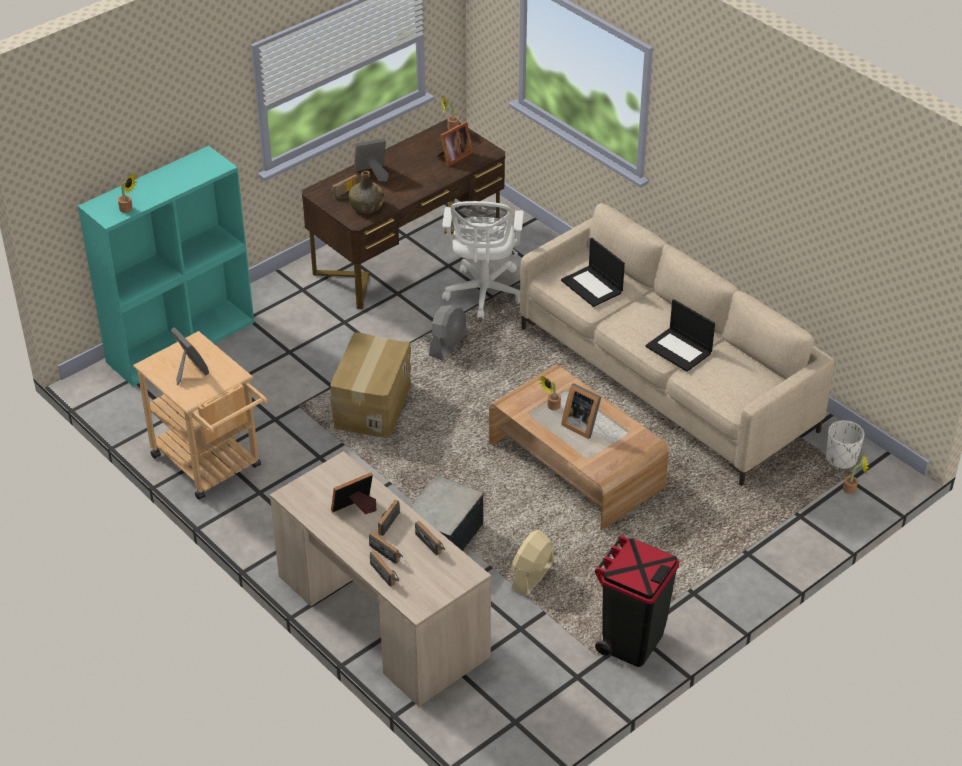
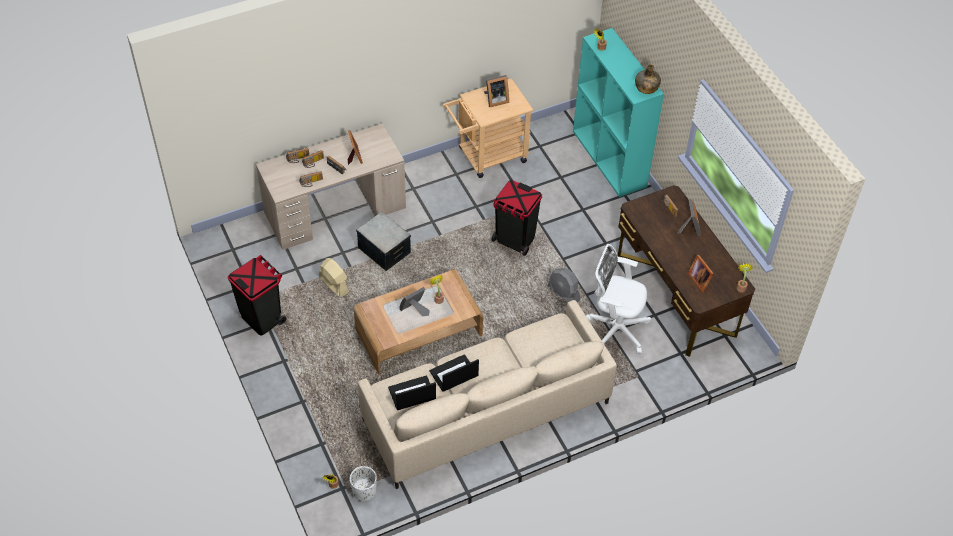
camera: 105 degrees right, 10 degrees up
cardboard box [330,332,411,438] -> black trash can [491,180,542,256]
green bottle [349,171,384,213] -> green bottle moved to [635,64,661,94]
laptop [561,238,625,307] -> laptop moved to [388,375,436,410]

